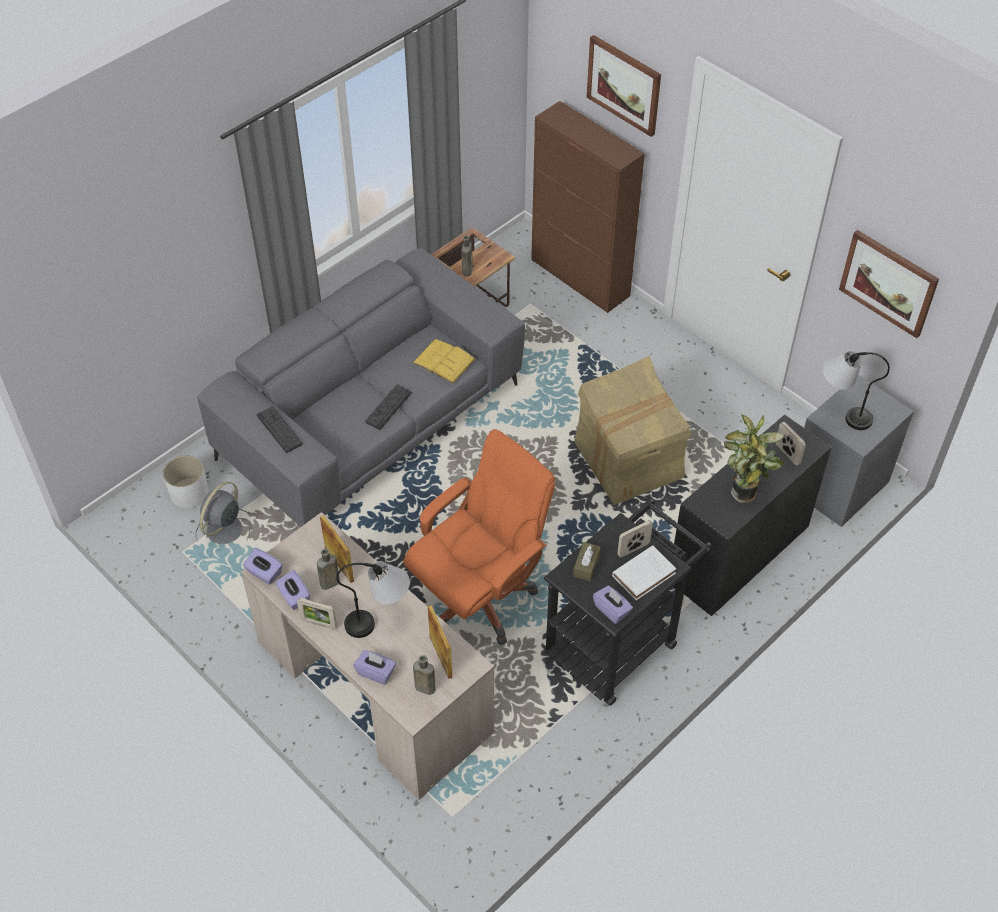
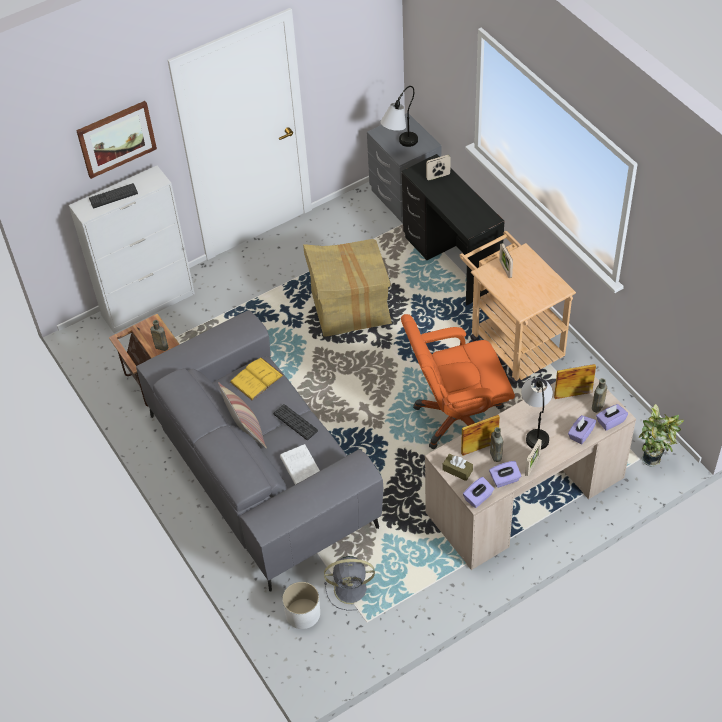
camera: 75 degrees left, 0 degrees up
grey fan [196,481,250,544] -> grey fan turned 45 degrees counterclockwise [324,556,375,611]
keyboard [257,406,303,453] -> keyboard moved to [89,183,138,208]
orange office chair [403,429,555,645] -> orange office chair turned 75 degrees counterclockwise [401,314,515,449]
brown cabinet [531,101,645,313] -> white cabinet [69,166,195,333]
black cart [544,499,712,706] -> beige cart [460,231,576,384]
brown tissue box [573,542,601,581] -> brown tissue box moved to [443,454,473,481]
purple tissue box [593,586,633,624] -> purple tissue box moved to [596,404,628,431]
white book [612,545,676,600] -> white book moved to [280,444,320,485]
potted plant [724,414,784,503] -> potted plant moved to [639,404,684,467]
picture [839,230,939,338] -> none
none -> pillow [218,382,267,449]

